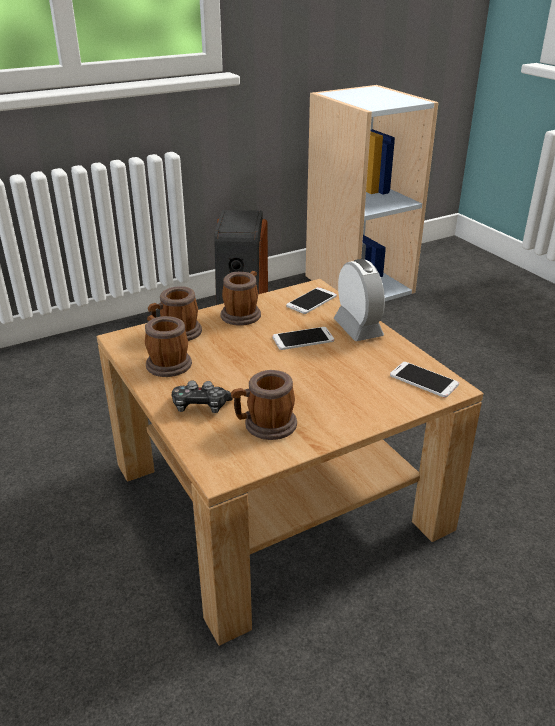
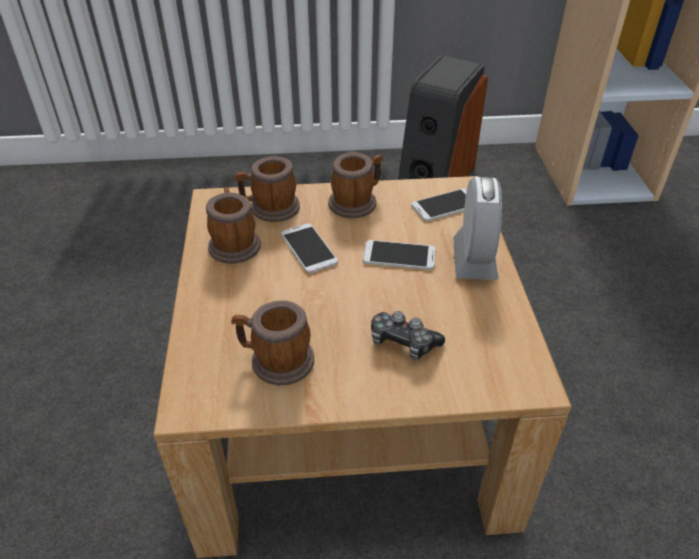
camera: 25 degrees right, 10 degrees up
game controller [172,380,232,413] -> game controller moved to [371,311,445,360]
phone [390,362,459,398] -> phone moved to [281,223,338,273]

